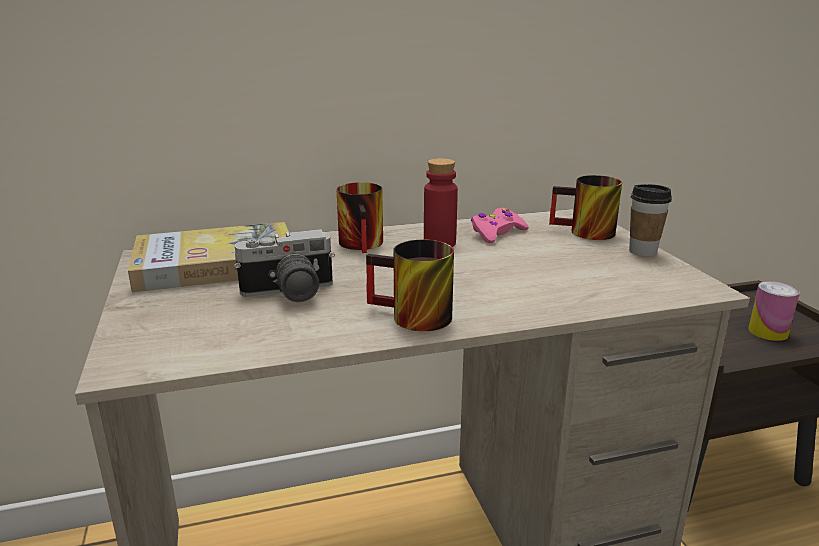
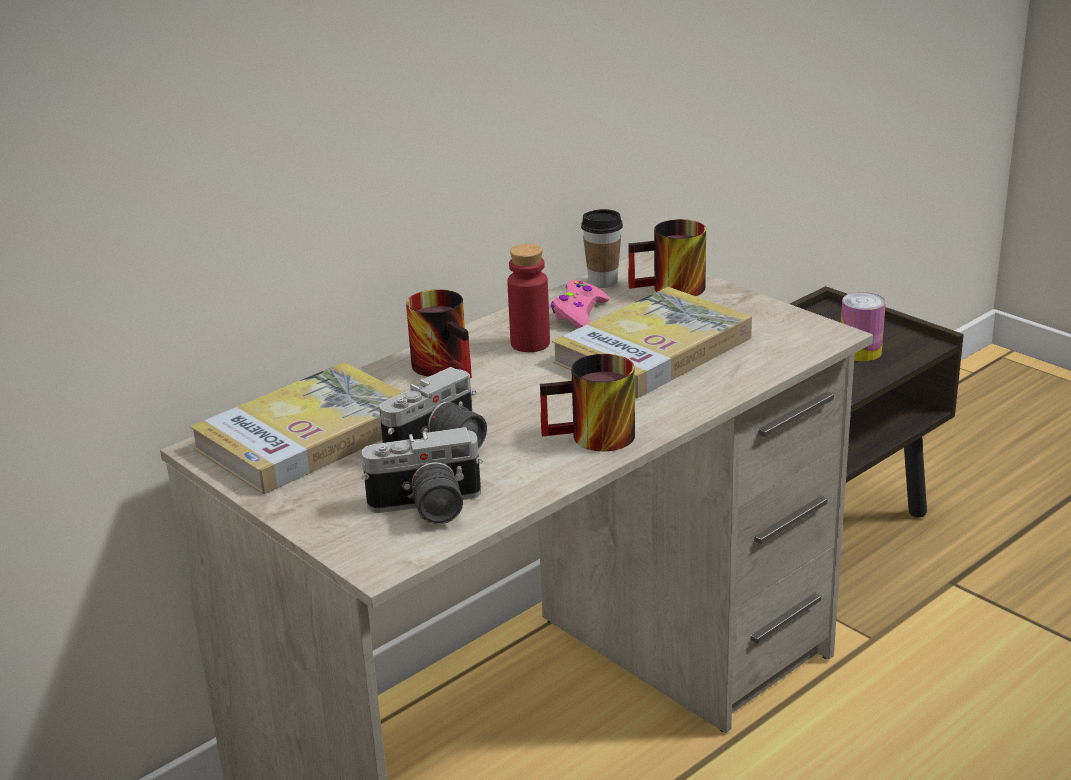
camera: 25 degrees left, 5 degrees up
cup [629,184,672,257] -> cup moved to [581,209,623,288]
none -> camera [361,427,483,524]
none -> book [552,287,752,398]

